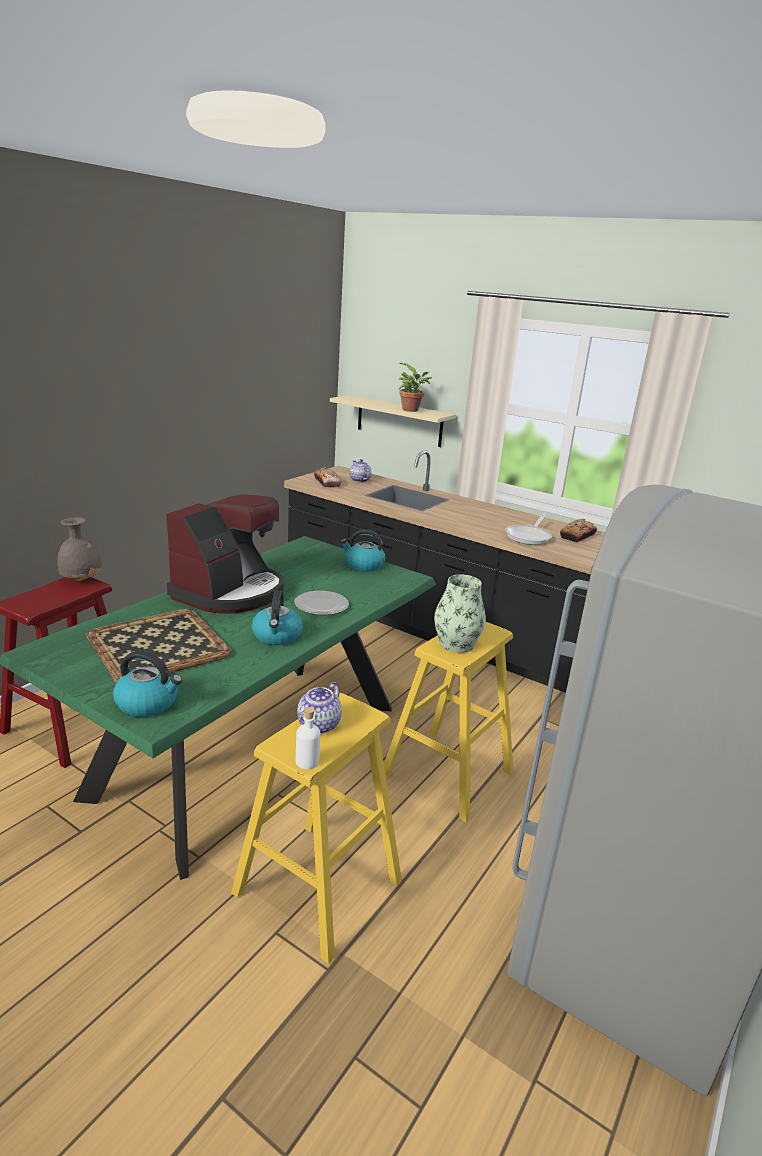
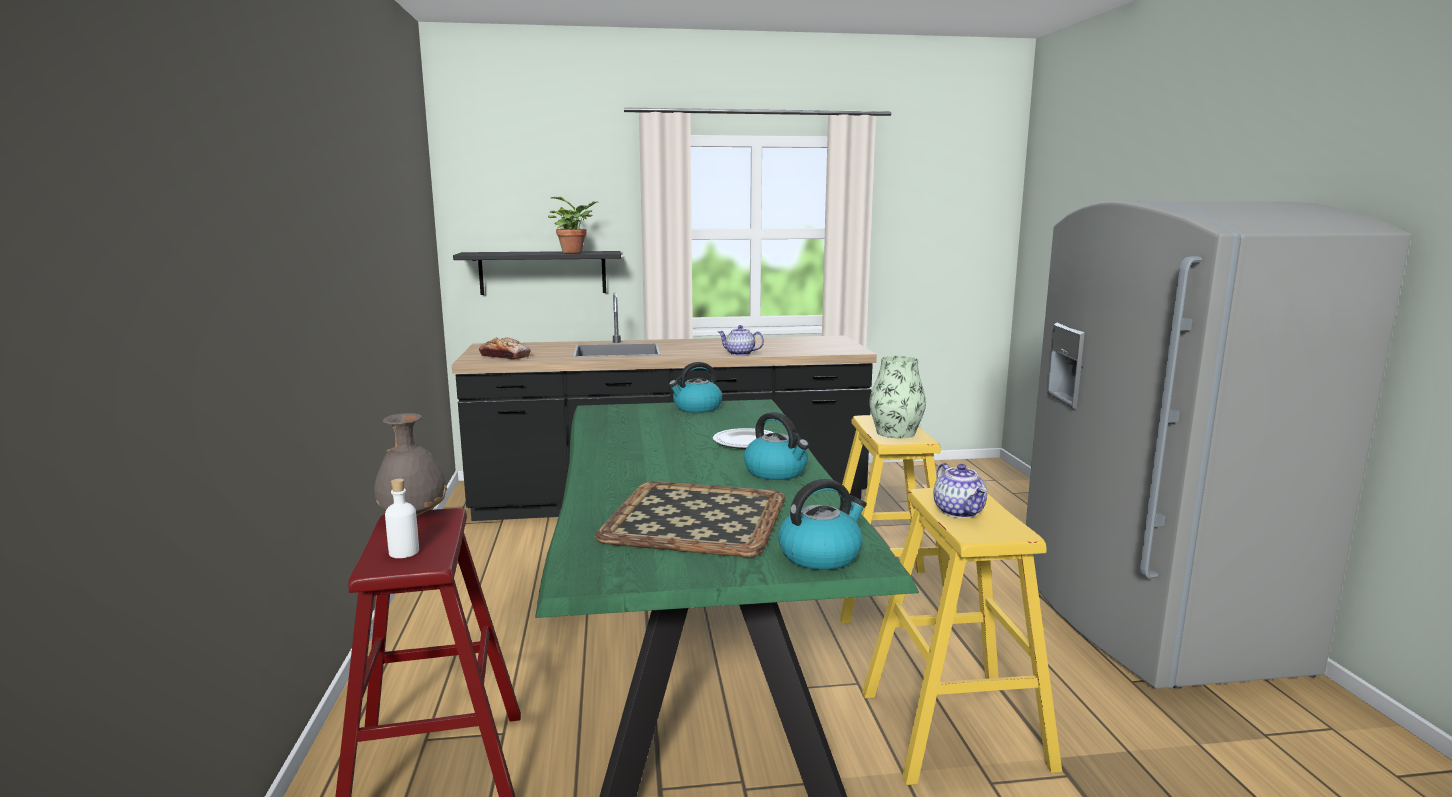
camera: 40 degrees left, 10 degrees down
coffee machine [166,494,284,614] -> none
white bottle [296,707,320,769] -> white bottle moved to [385,479,419,558]
beige shelf [330,395,456,447] -> black shelf [453,251,621,295]
teapot [349,459,372,483] -> teapot moved to [718,325,764,356]
frying pan [505,514,552,545] -> none
bread [560,519,597,543] -> none

